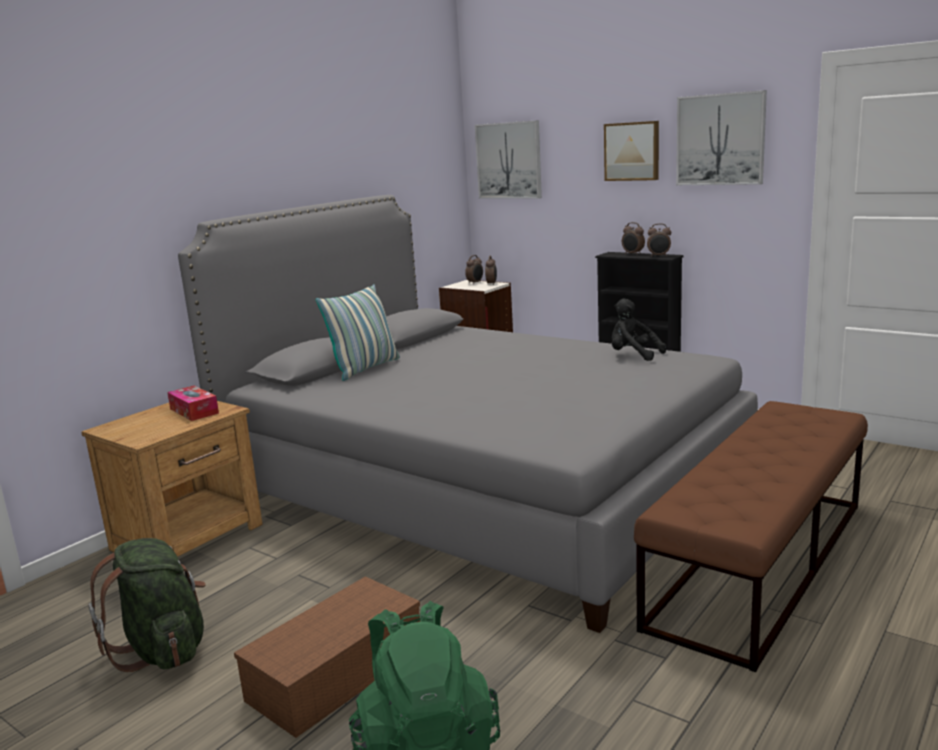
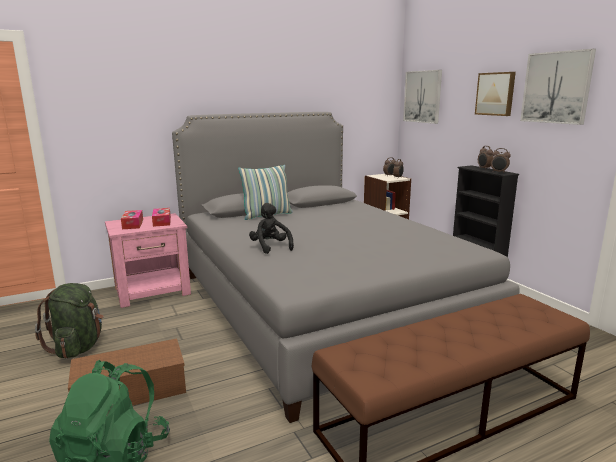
camera: 25 degrees right, 0 degrees up
brown nightstand [81,401,263,557] -> pink nightstand [105,213,191,308]
black plush toy [612,298,666,361] -> black plush toy moved to [249,203,294,254]
none -> tissue box [121,210,143,229]

